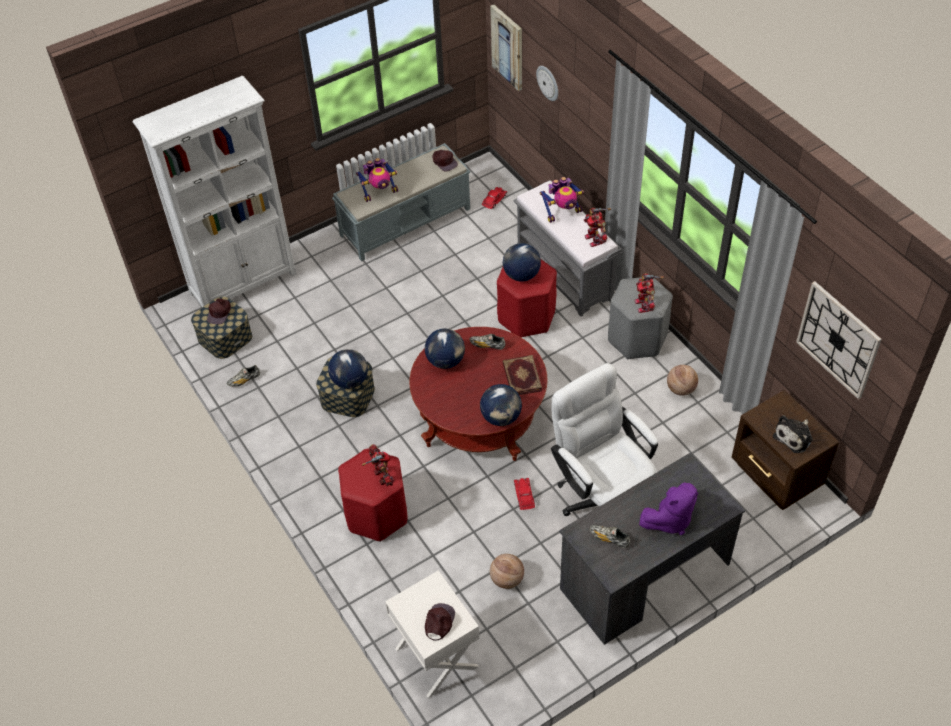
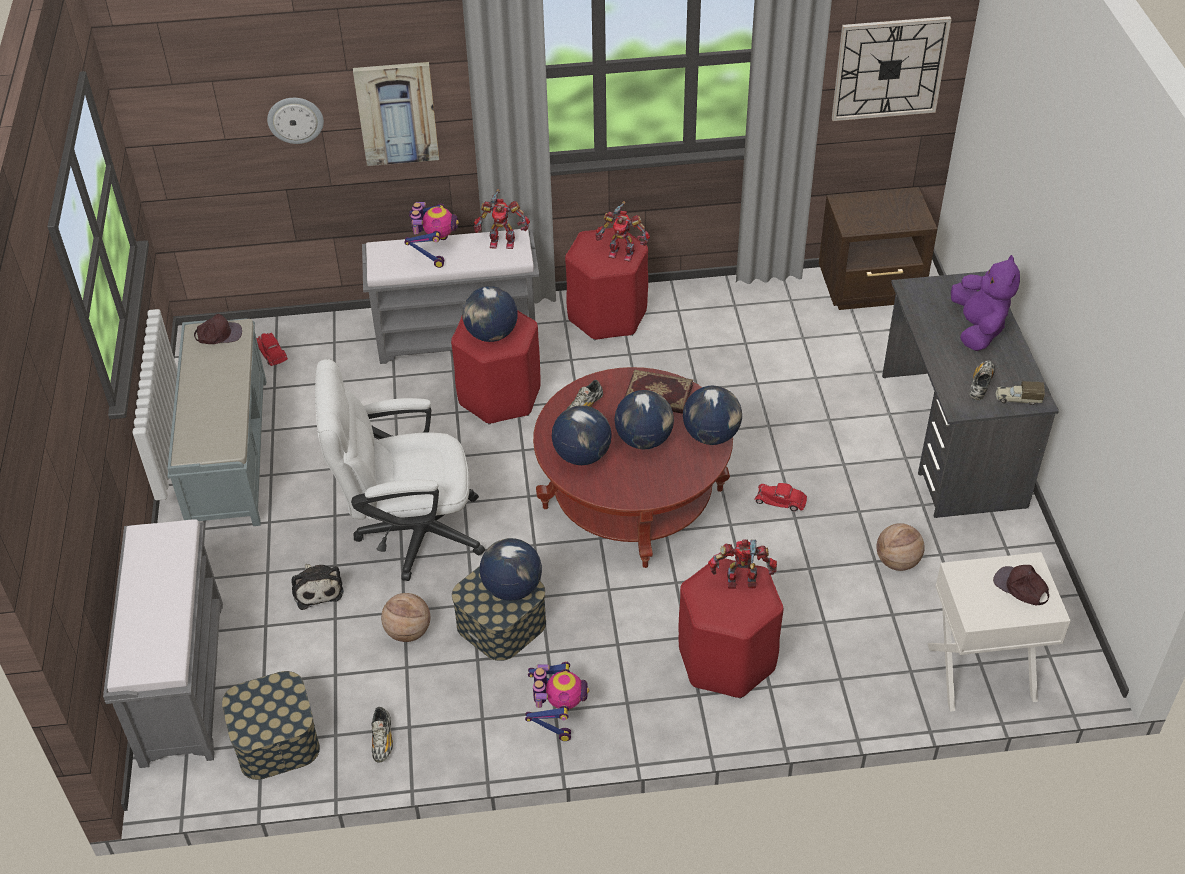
camera: 65 degrees left, 5 degrees down
white bookcase [133,76,297,307] -> grey bench [103,519,223,768]
brown cap [207,298,231,324] -> none
toy robot [356,158,398,202] -> toy robot moved to [525,661,589,741]
picture [490,5,522,91] -> picture moved to [353,62,439,166]
white office chair [551,363,658,516] -> white office chair moved to [315,359,485,581]
shoe [590,524,630,548] -> shoe turned 150 degrees clockwise [969,360,995,400]
grey stool [608,277,673,359] -> red stool [565,228,648,340]
basketball [667,365,698,396] -> basketball moved to [381,593,430,642]
plush toy [773,416,813,453] -> plush toy moved to [291,564,344,610]
none -> globe [614,390,674,449]
none -> toy truck [996,381,1045,405]

